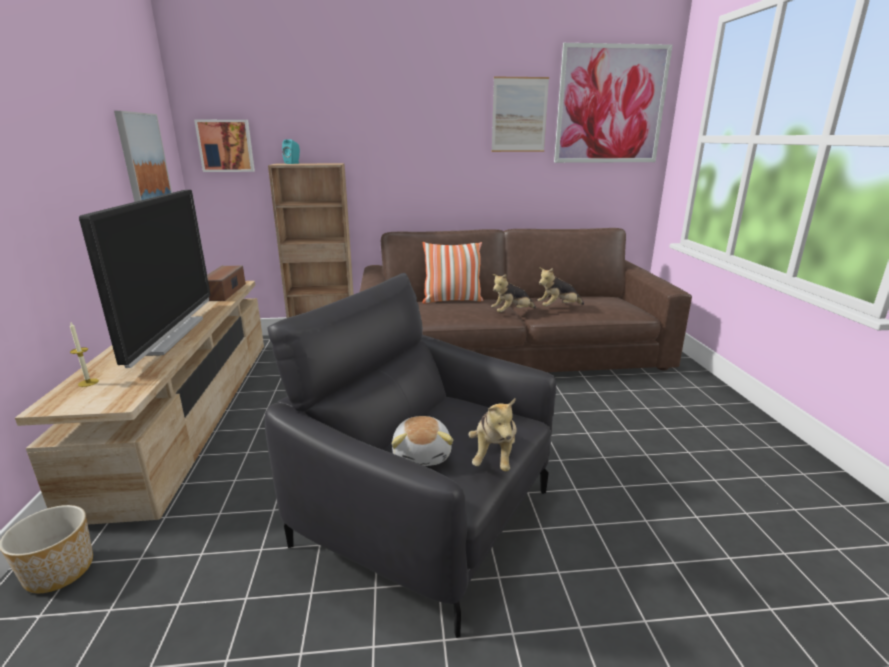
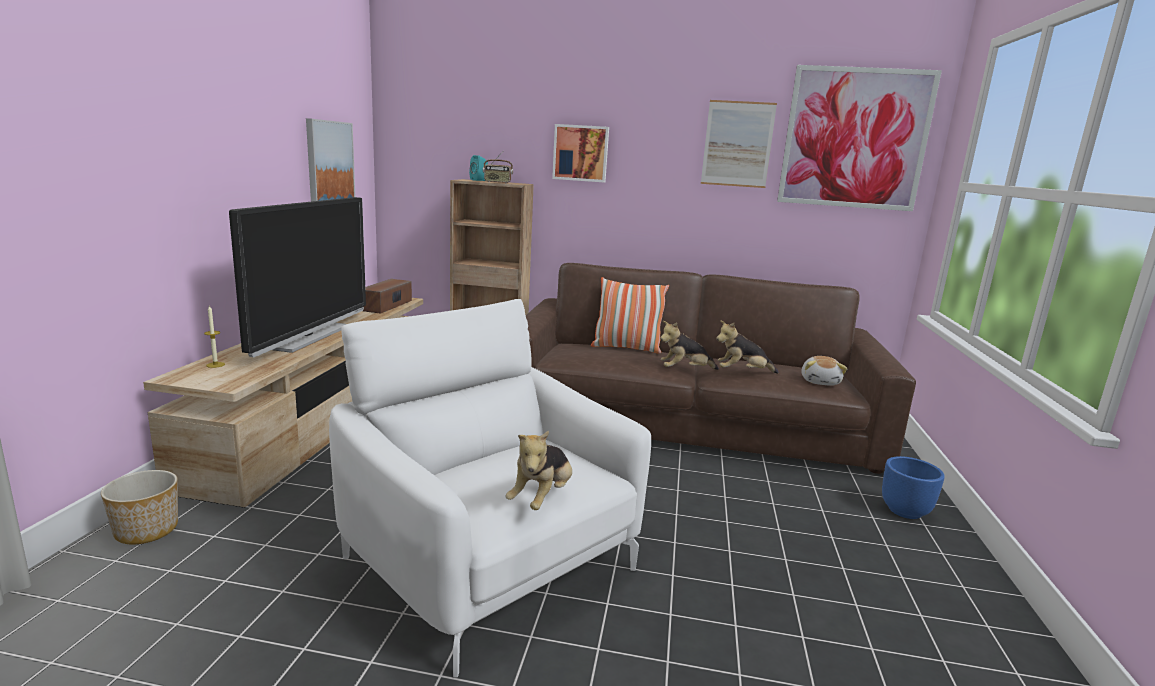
camera: 15 degrees right, 5 degrees down
picture [194,120,255,172] -> picture moved to [552,124,609,183]
black armchair [265,273,556,638] -> white armchair [329,299,651,677]
plush toy [392,416,454,466] -> plush toy moved to [802,356,847,386]
none -> radio [483,151,513,183]
none -> blue planter [882,456,945,519]

